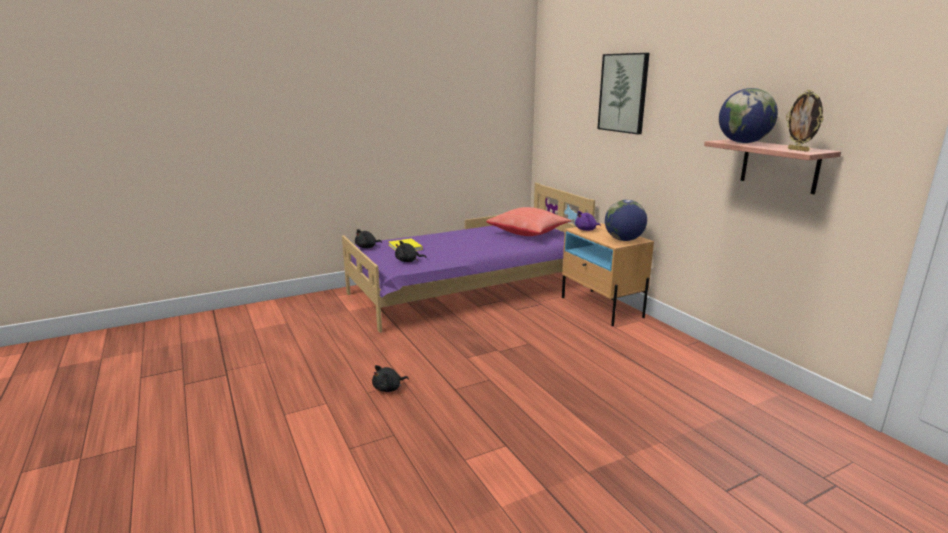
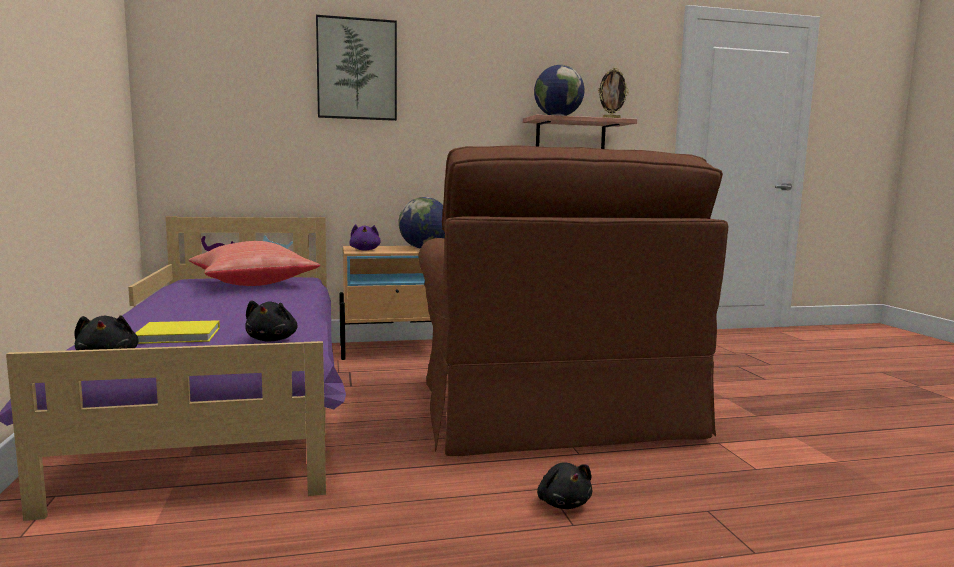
camera: 75 degrees left, 10 degrees down
none -> brown armchair [418,145,728,456]

